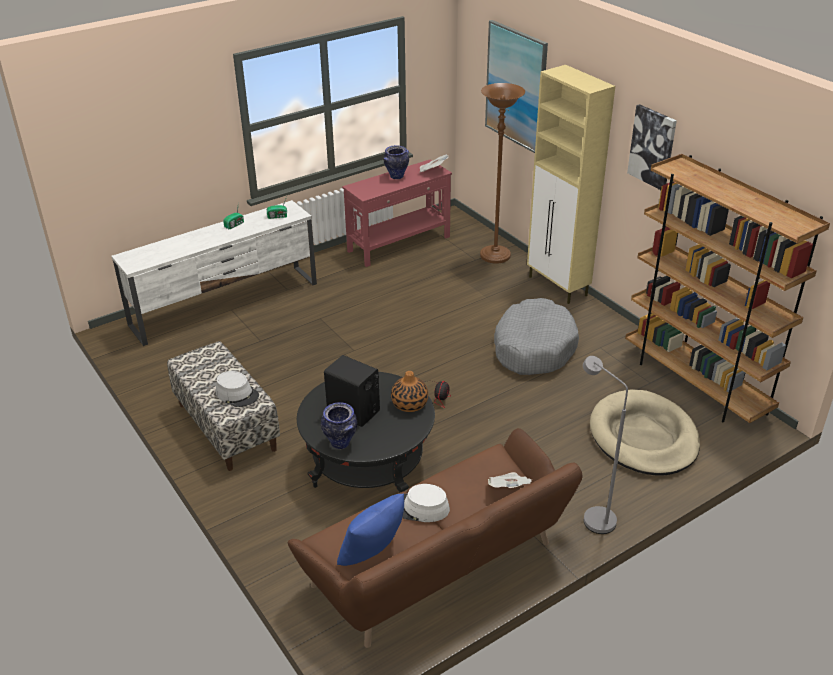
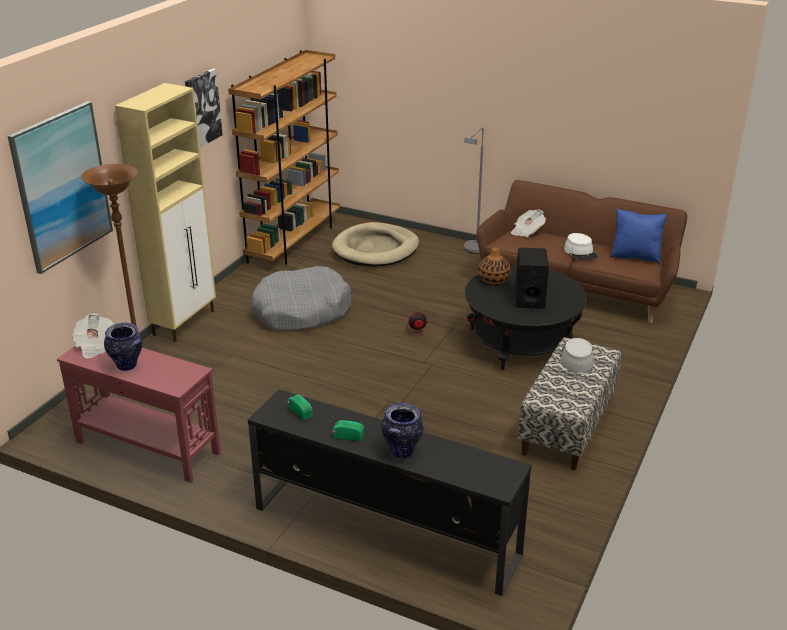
camera: 120 degrees left, 5 degrees down
white tv stand [112,200,317,346] -> black tv stand [248,389,532,596]
vase [321,402,357,449] -> vase moved to [382,403,424,458]

